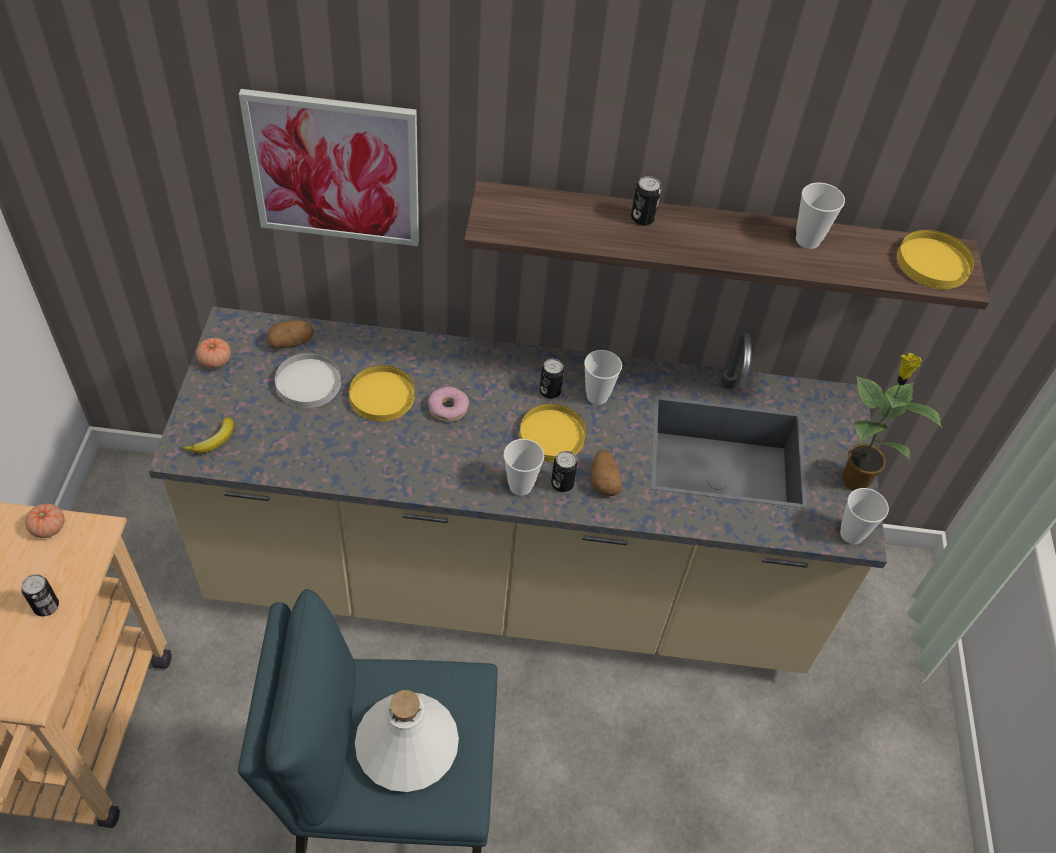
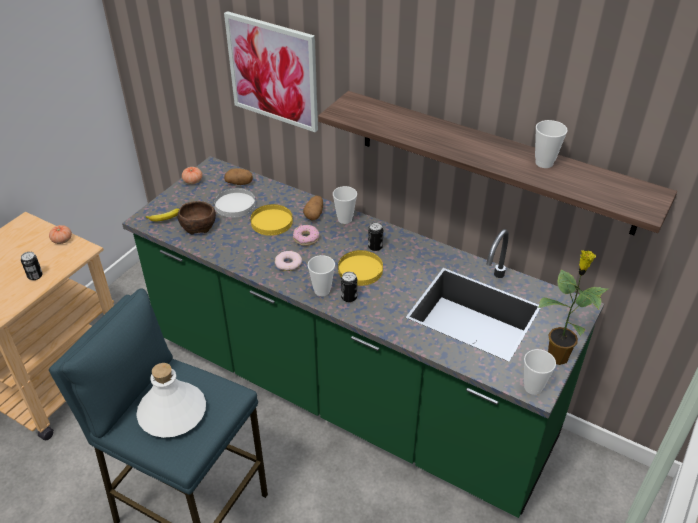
camera: 30 degrees right, 10 degrees down
beige counter [149,307,887,674] -> green counter [122,156,604,518]
cup [584,350,622,405] -> cup moved to [333,186,357,224]
potato [591,450,622,496] -> potato moved to [303,196,323,220]
can [631,176,661,226] -> none
yellow plate [897,230,974,289] -> none
none -> brown bowl [177,201,216,234]
none -> donut [275,251,302,271]

